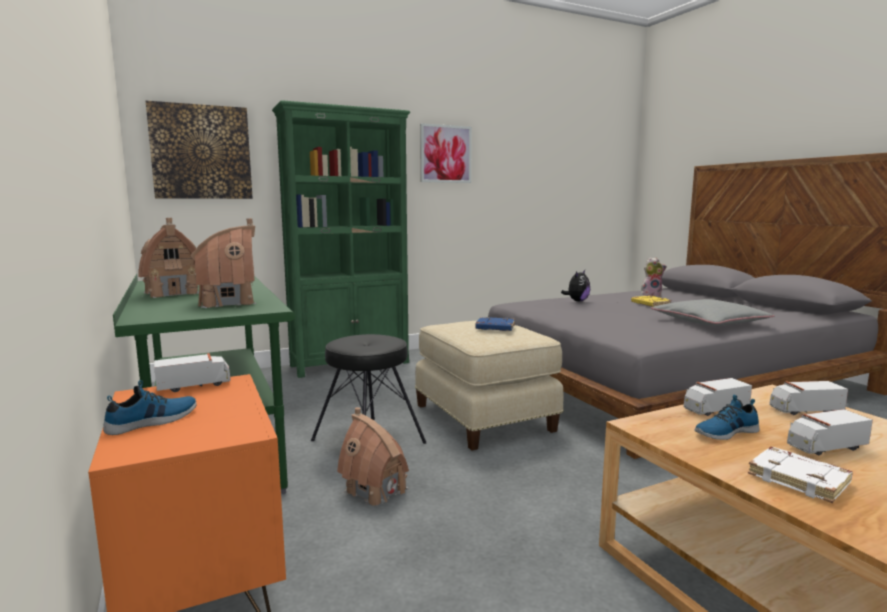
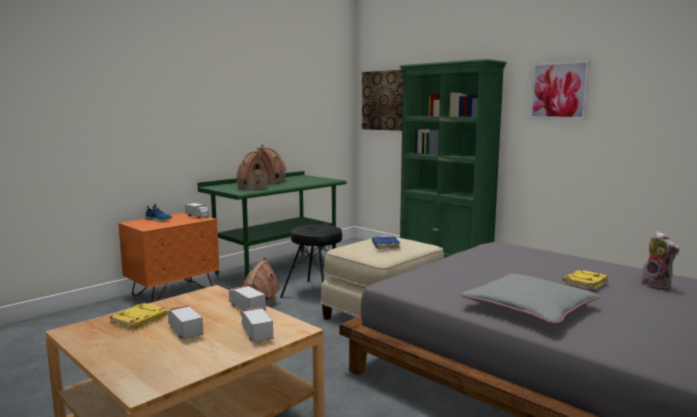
camera: 70 degrees right, 0 degrees up
plush toy [561,270,590,301] -> none
shoe [694,395,759,440] -> none
white book [748,447,853,503] -> yellow book [109,303,167,329]

